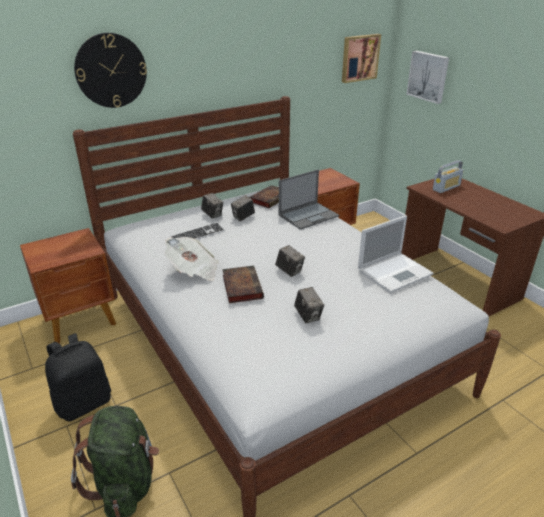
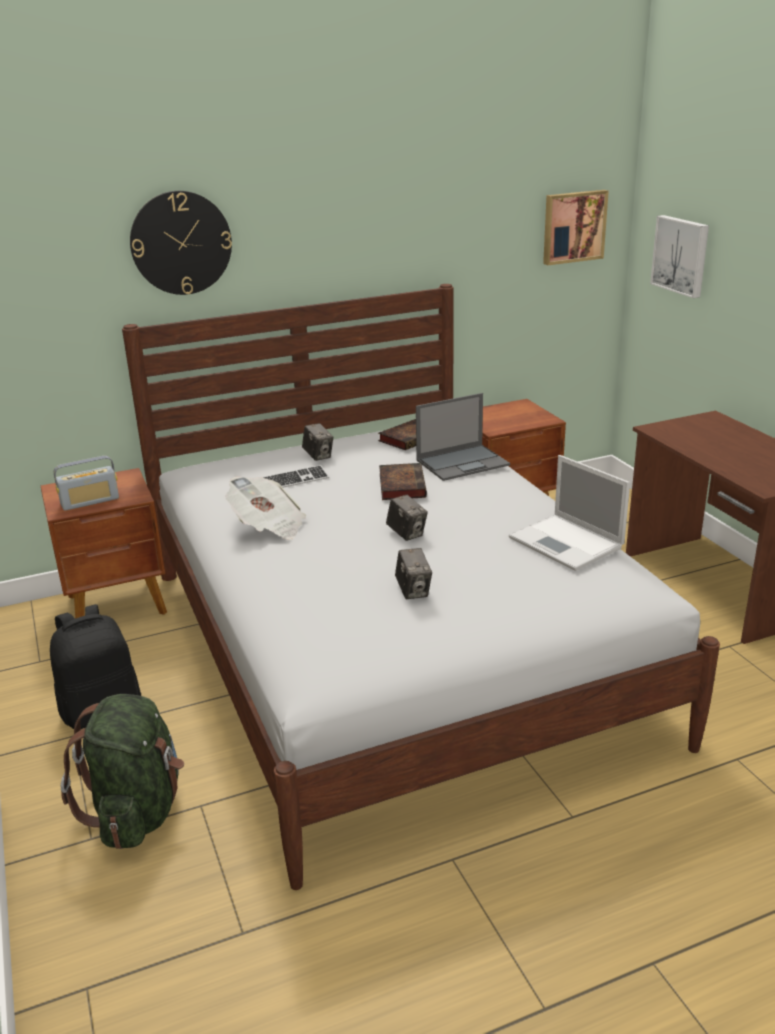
camera: 10 degrees right, 5 degrees down
book [222,266,264,303] -> book moved to [379,463,427,500]
camera [231,195,255,221] -> none
laptop [358,215,434,293] -> laptop turned 75 degrees clockwise [509,455,630,571]
radio [433,160,464,193] -> radio moved to [54,456,119,511]

